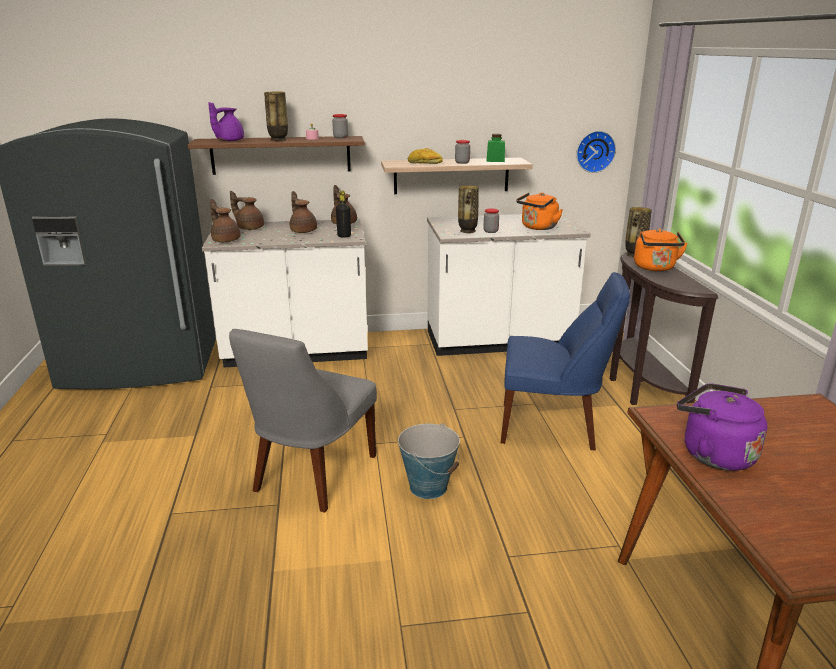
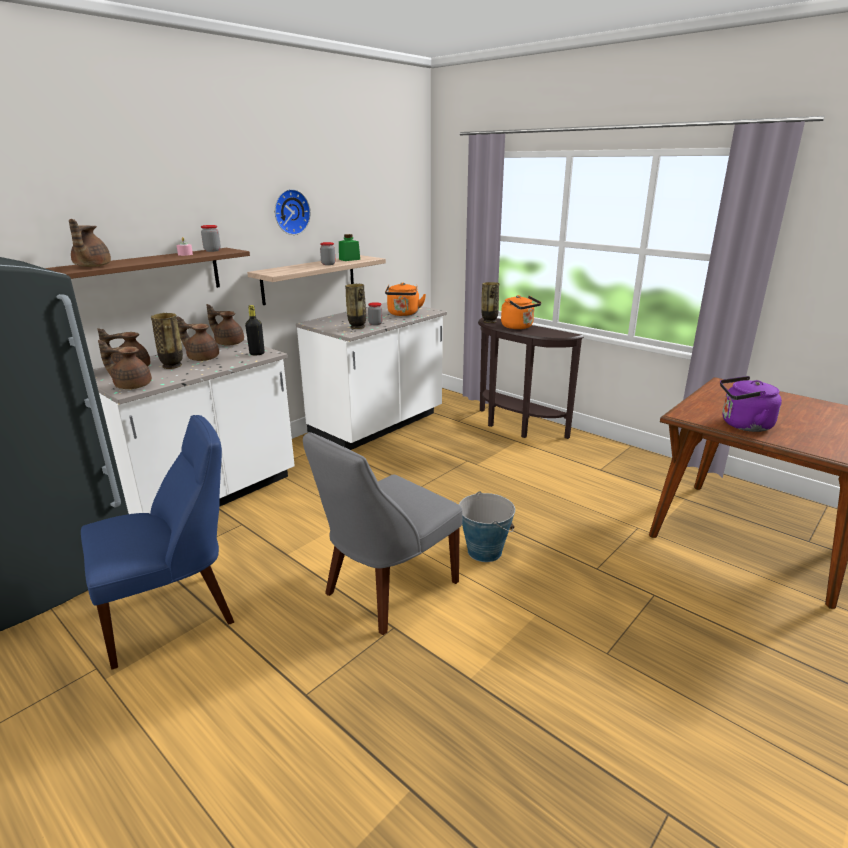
camera: 40 degrees left, 0 degrees up
purple teapot [208,102,244,141] -> brown teapot [69,219,111,267]
grey chair [229,329,377,513] -> grey chair turned 60 degrees clockwise [303,432,463,635]
vase [264,91,288,141] -> vase moved to [151,313,183,369]
bread [408,148,443,164] -> none
blue chair [501,272,630,450] -> blue chair moved to [81,415,234,670]
wall clock [576,131,616,173] -> wall clock moved to [275,189,311,235]

